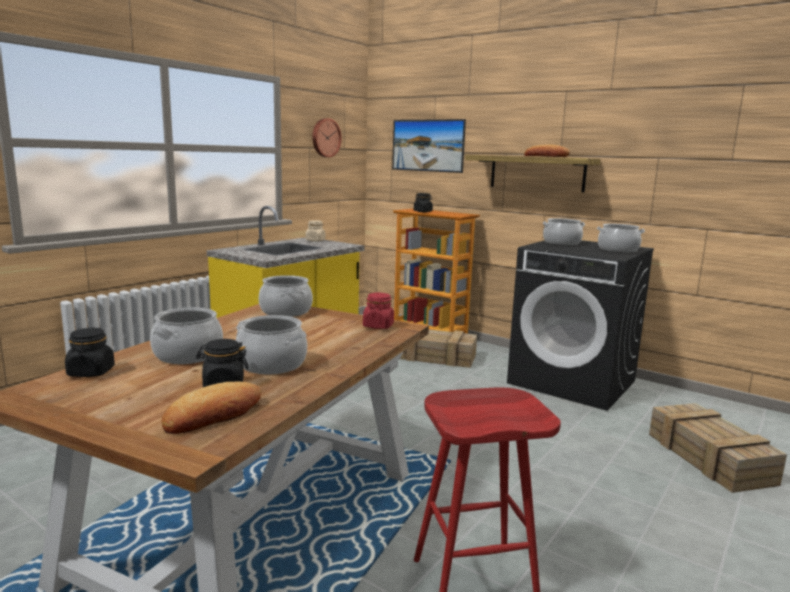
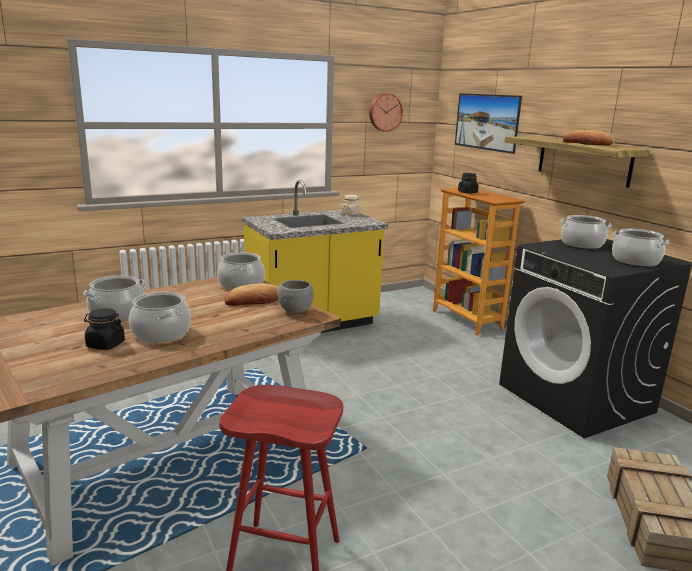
camera: 25 degrees right, 5 degrees up
black jar [65,328,115,377] -> none
bread [162,382,261,434] -> bread moved to [224,283,279,306]
red jar [363,293,394,329] -> grey bowl [277,280,314,314]
crate [400,329,477,368] -> none

